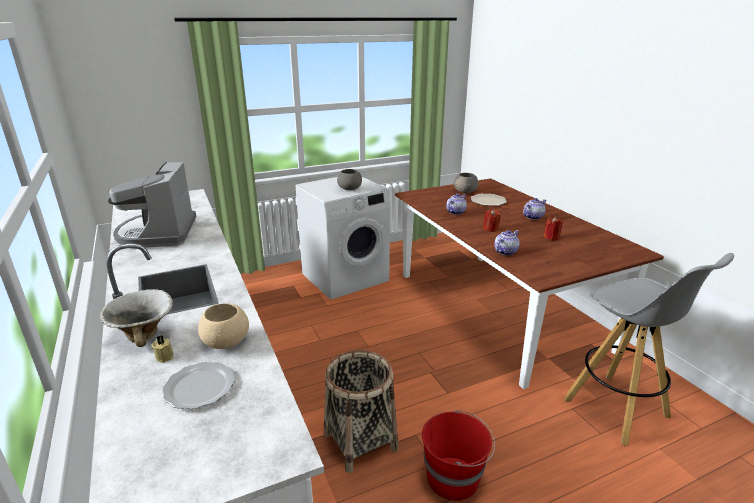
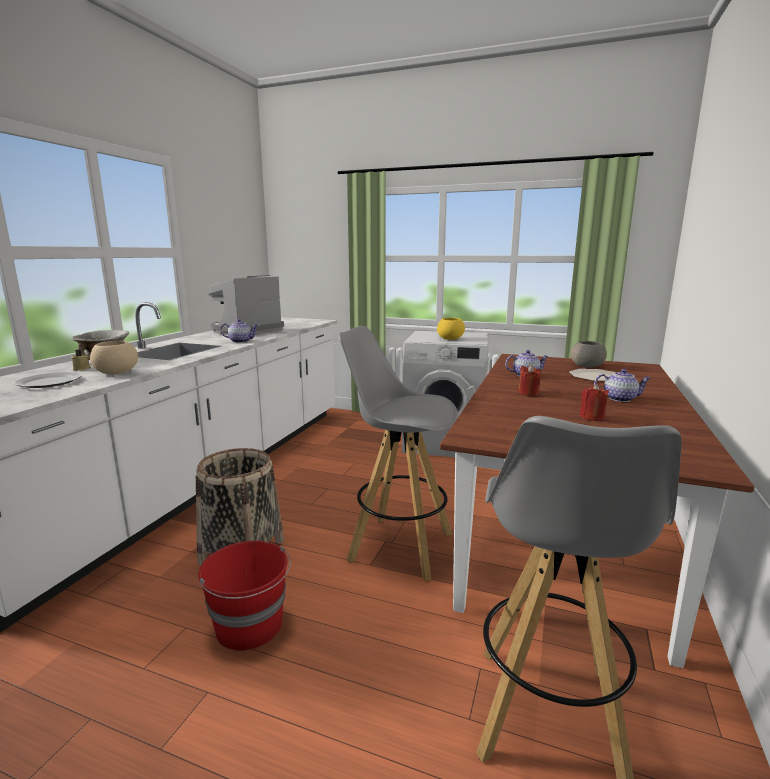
camera: 45 degrees right, 10 degrees down
grey bowl [337,169,362,190] -> yellow bowl [437,318,465,340]
teapot [494,230,520,255] -> teapot moved to [220,319,258,343]
none -> grey stool [338,326,458,582]

